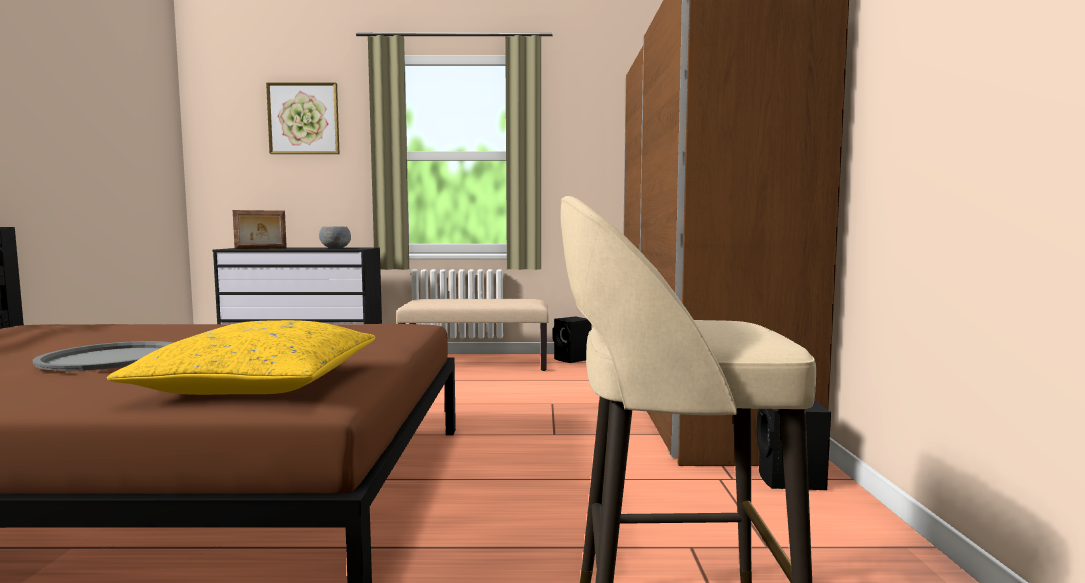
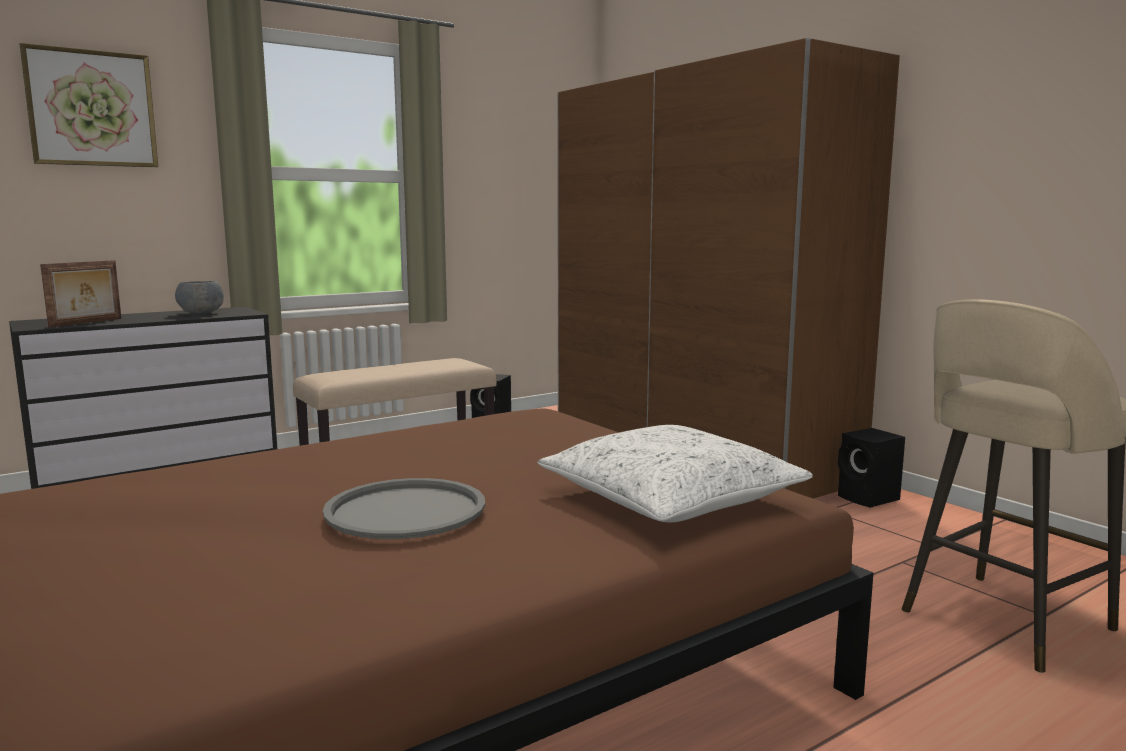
camera: 35 degrees left, 5 degrees up
yellow pillow [107,320,375,395] -> white pillow [538,425,813,522]

